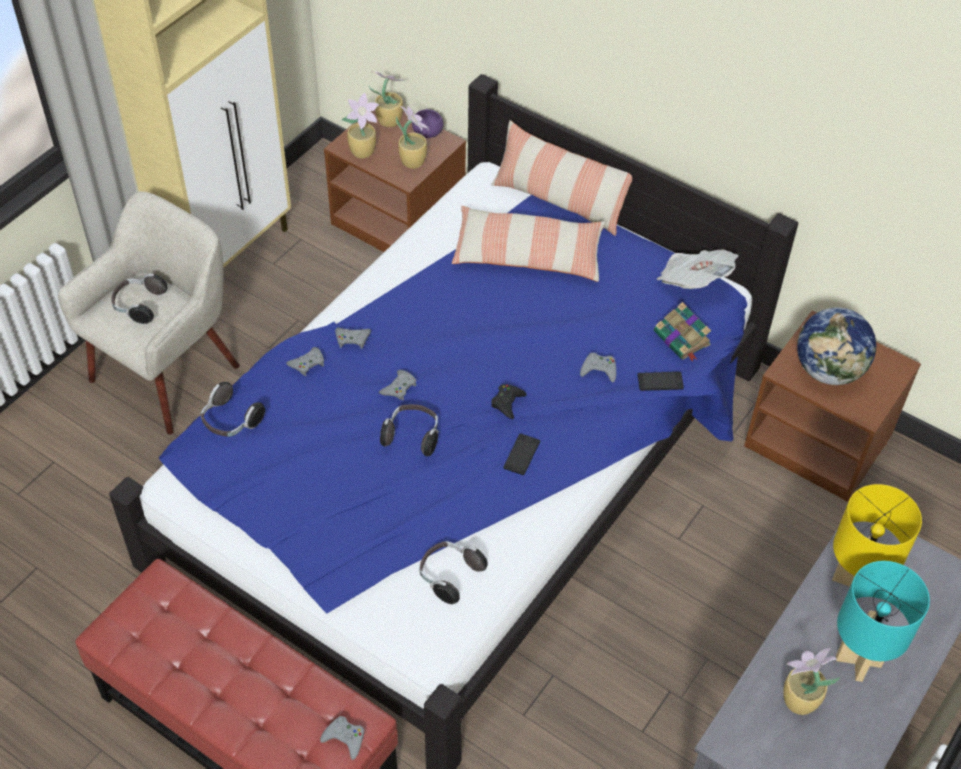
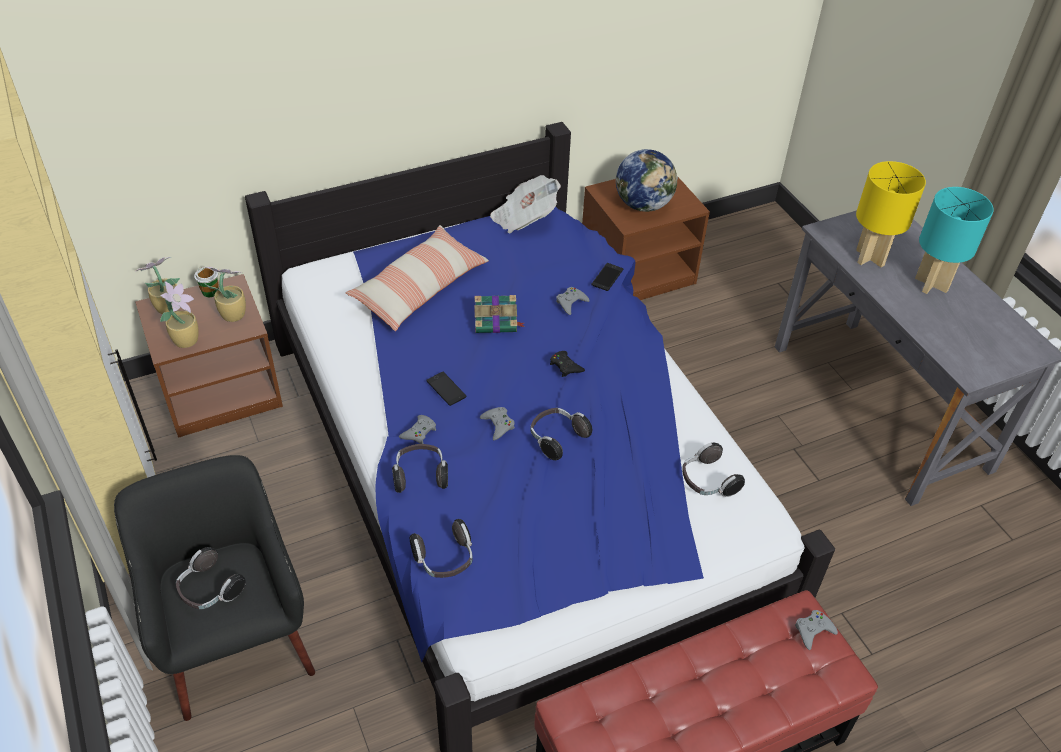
camera: 60 degrees left, 5 degrees down
beige armchair [58,191,240,434] -> black armchair [114,455,315,721]
grey game controller [286,347,324,376] -> headphones [392,444,448,493]
purple bowl [412,109,443,138] -> cup [194,267,219,297]
pillow [491,120,632,236] -> none
phone [503,434,540,475] -> phone moved to [426,372,466,406]
book [654,302,711,362] -> book moved to [474,295,525,333]
potted plant [783,648,840,715] -> none

